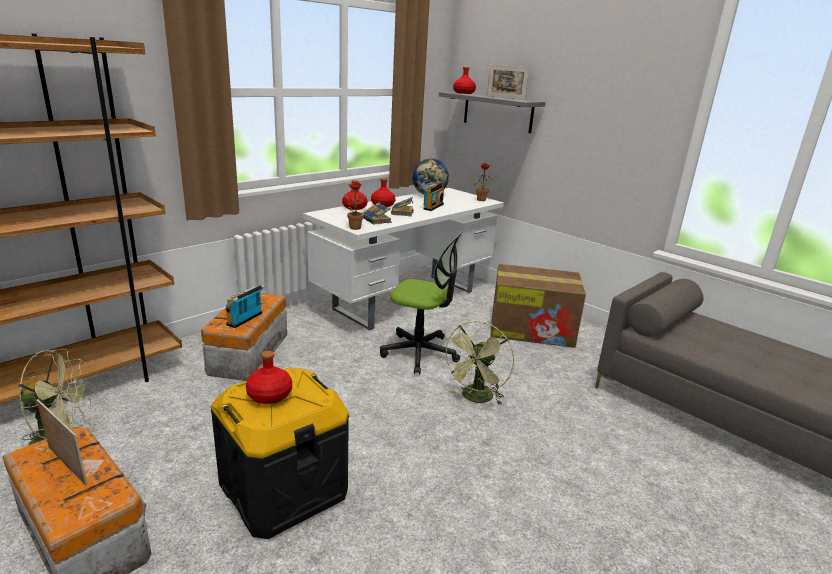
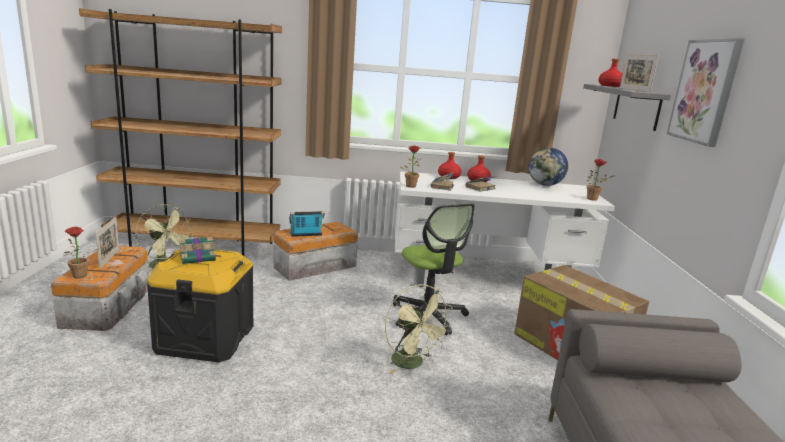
camera: 45 degrees right, 5 degrees down
red bottle [246,351,292,404] -> book [179,237,221,264]
radio [421,178,444,211] -> none
green fan [442,321,514,405] -> green fan turned 105 degrees counterclockwise [385,284,453,374]
none -> potted plant [64,226,98,279]
none -> picture [667,38,744,147]

